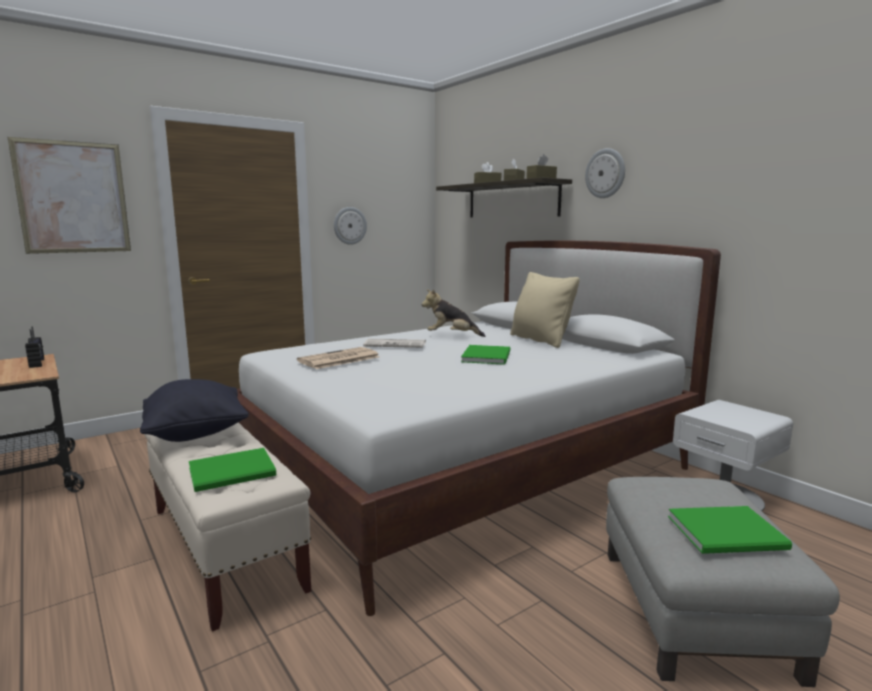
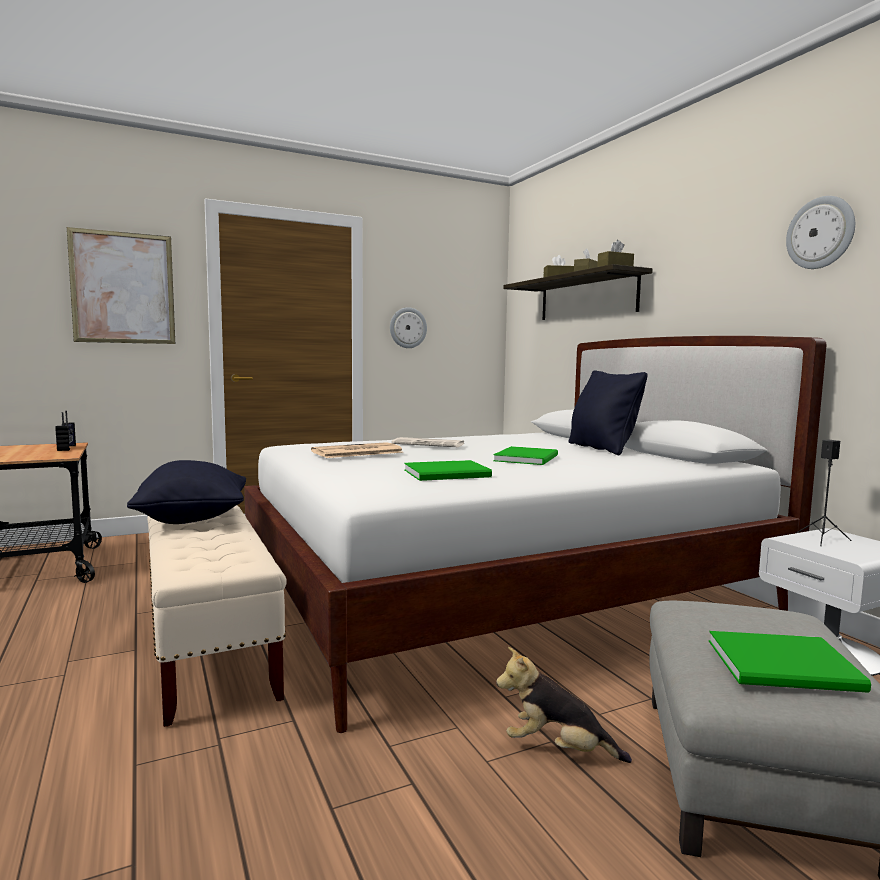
camera: 10 degrees right, 5 degrees down
green book [189,448,276,492] -> green book moved to [404,460,492,481]
plush toy [422,289,485,337] -> plush toy moved to [496,647,632,763]
beige pillow [510,272,580,348] -> black pillow [568,370,648,455]
wall clock [585,148,625,198] -> wall clock moved to [786,196,855,269]
none -> black speaker [797,440,852,546]

